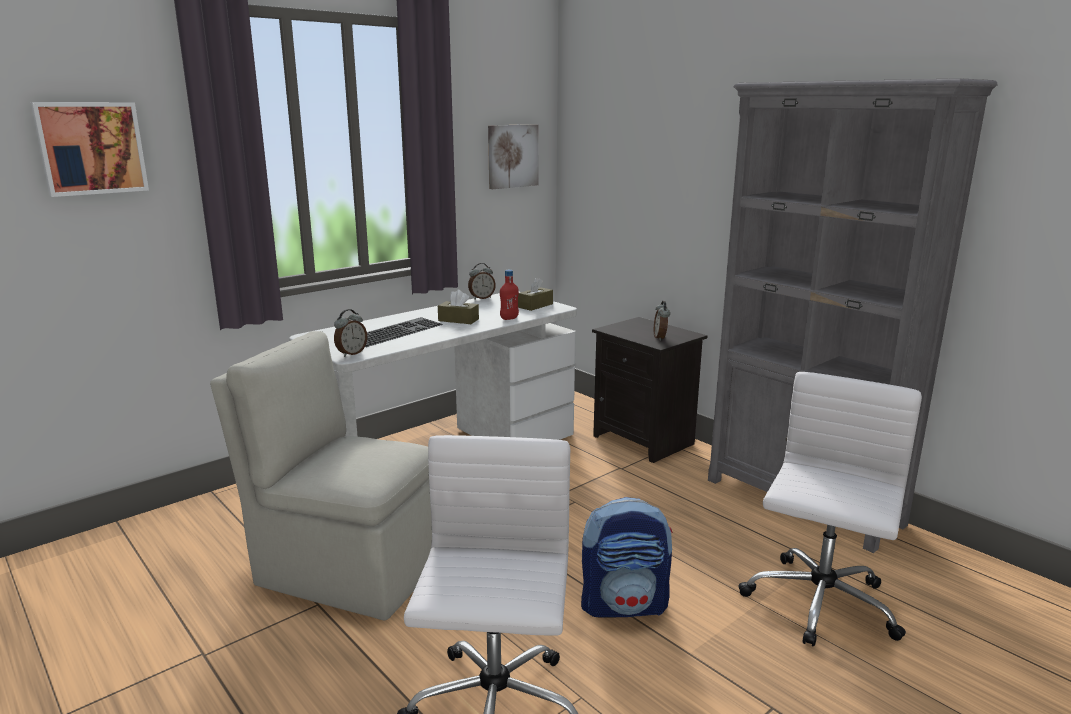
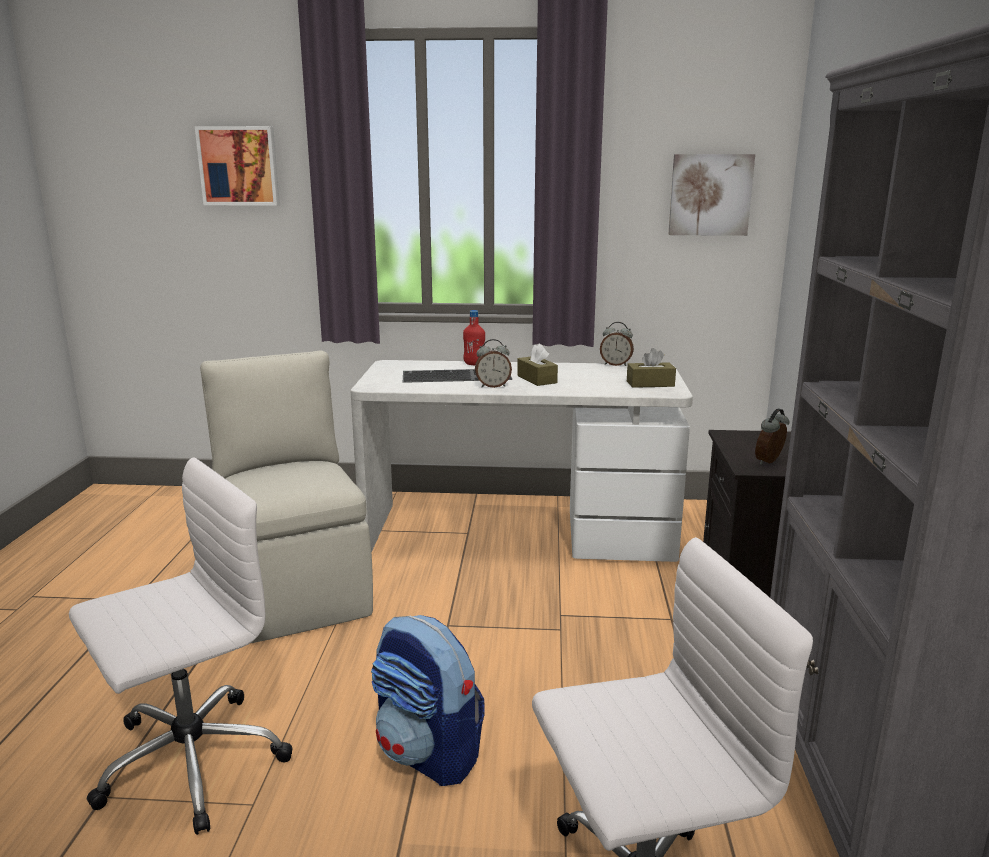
camera: 45 degrees right, 0 degrees up
alarm clock [334,309,367,357] -> alarm clock moved to [475,339,512,388]
red bottle [500,270,519,320] -> red bottle moved to [463,310,485,365]

